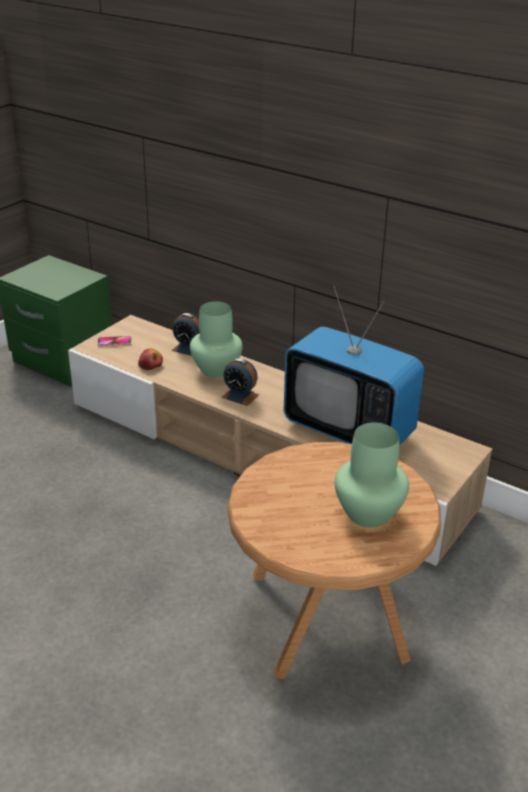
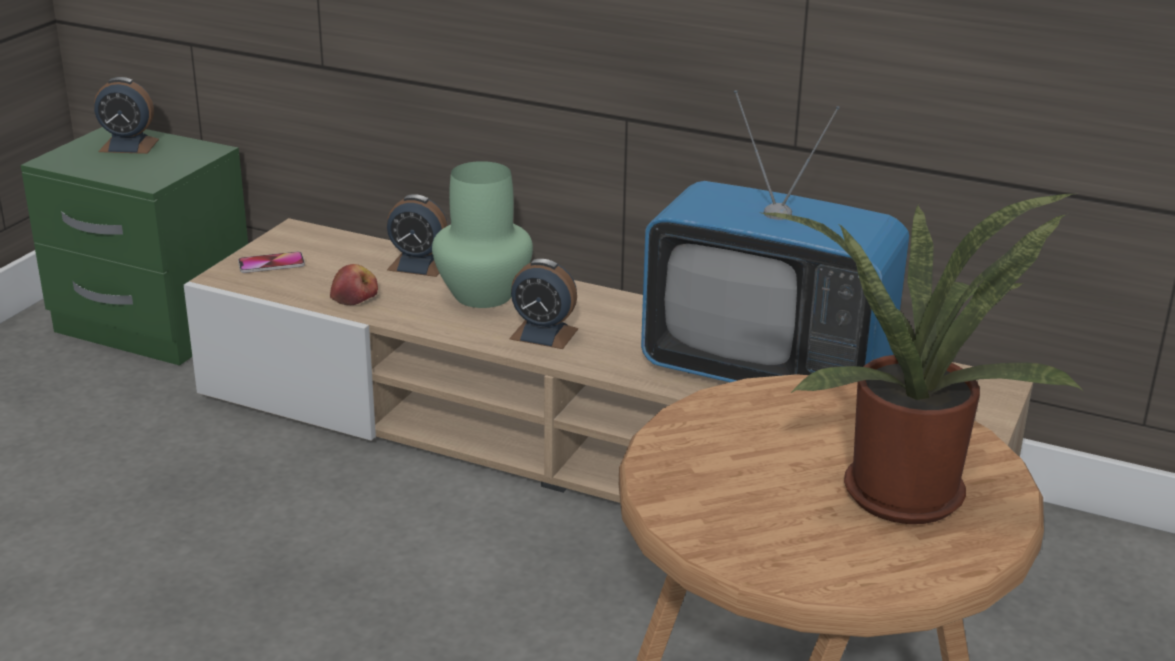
camera: 10 degrees left, 5 degrees down
green vase [335,422,409,528] -> potted plant [759,194,1084,524]
none -> alarm clock [94,77,159,154]

